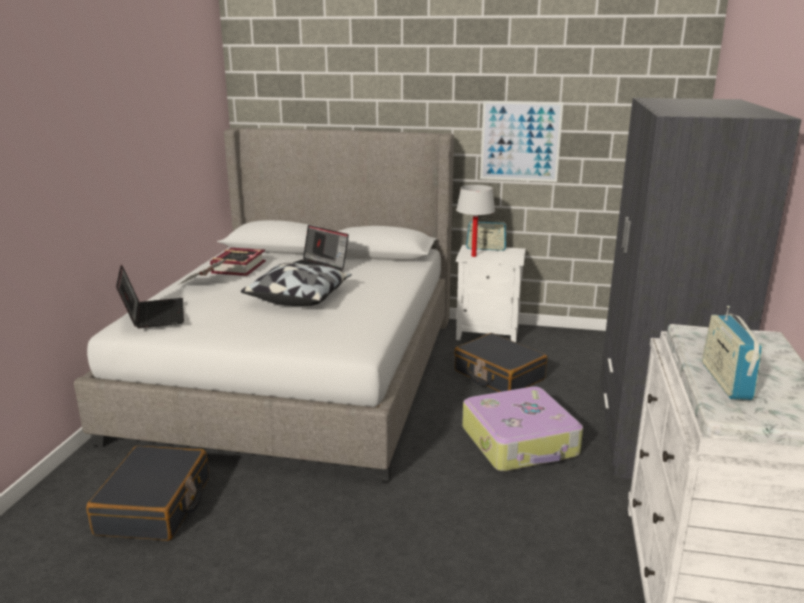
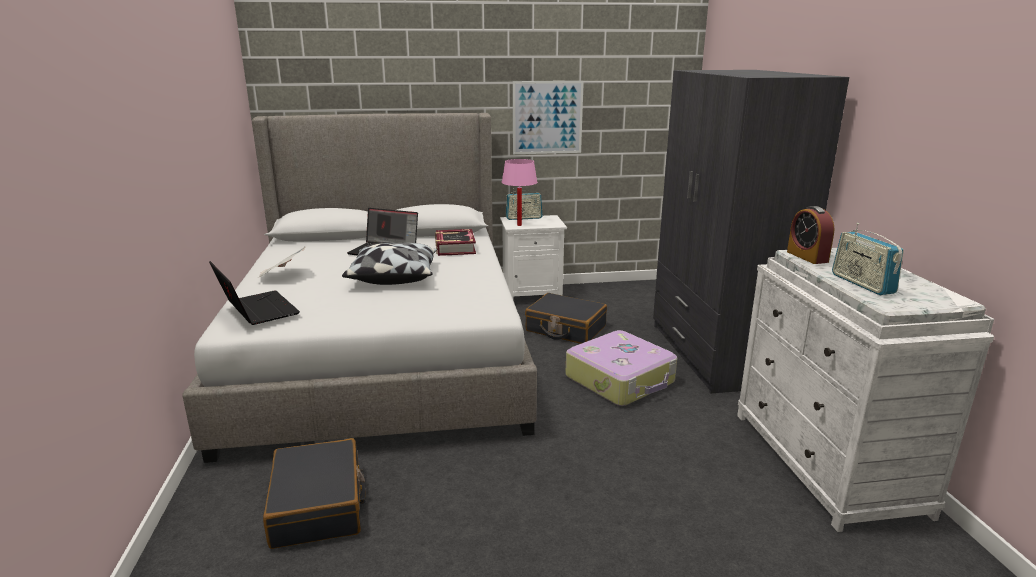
camera: 20 degrees left, 0 degrees up
book [210,248,266,276] -> book moved to [435,229,476,256]
white table lamp [456,185,495,257] -> pink table lamp [502,159,537,226]
none -> alarm clock [787,206,834,264]

